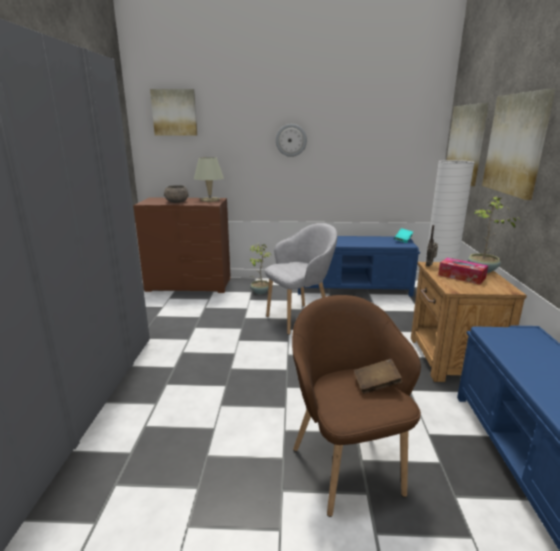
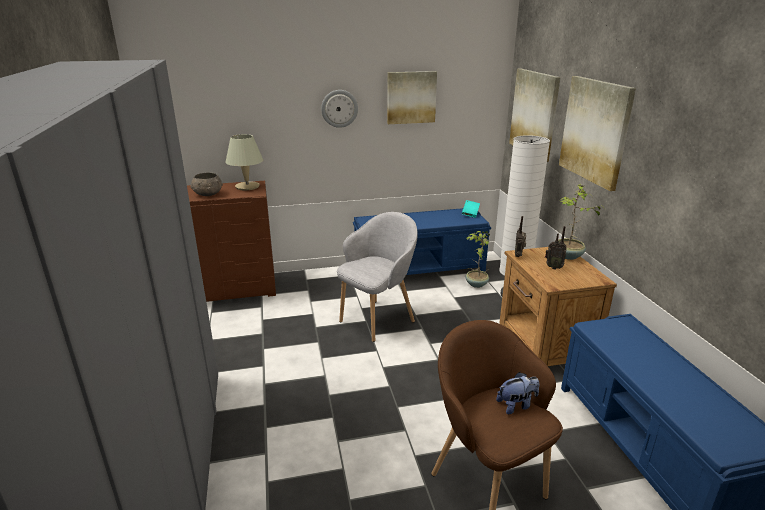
camera: 15 degrees left, 5 degrees up
picture [150,89,197,135] -> picture moved to [387,71,437,124]
potted plant [250,244,271,294] -> potted plant moved to [466,231,490,288]
brown book [354,359,402,394] -> plush toy [496,372,539,414]
tissue box [438,258,488,284] -> radio [545,226,567,270]

